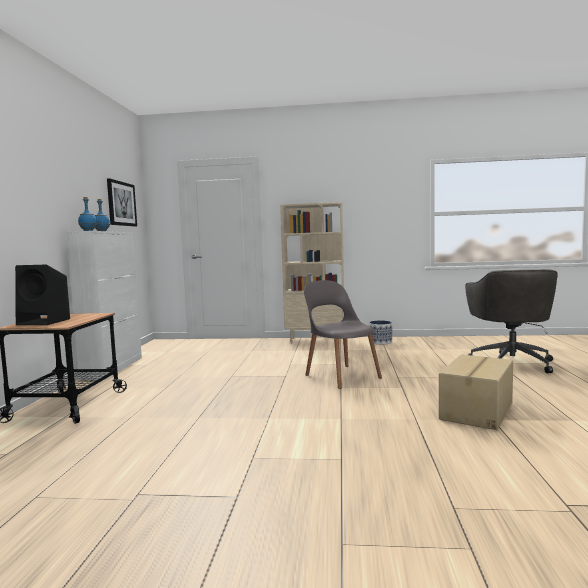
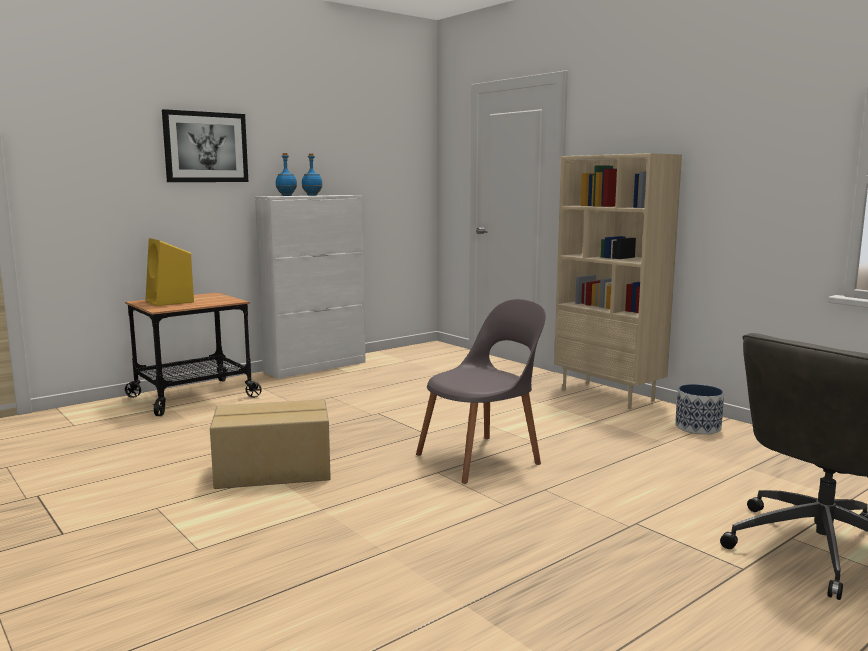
camera: 45 degrees right, 5 degrees up
black speaker [15,265,70,325] -> yellow speaker [146,238,194,306]
picture [107,178,137,226] -> picture moved to [162,109,248,182]
grey chair [304,280,382,389] -> grey chair turned 45 degrees clockwise [416,299,546,484]
cardboard box [439,354,513,430] -> cardboard box moved to [210,399,331,489]

